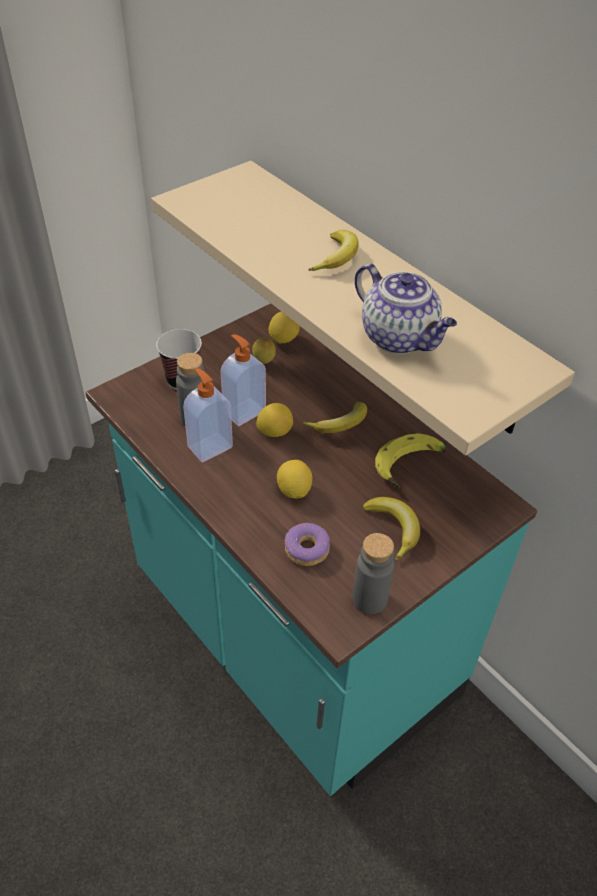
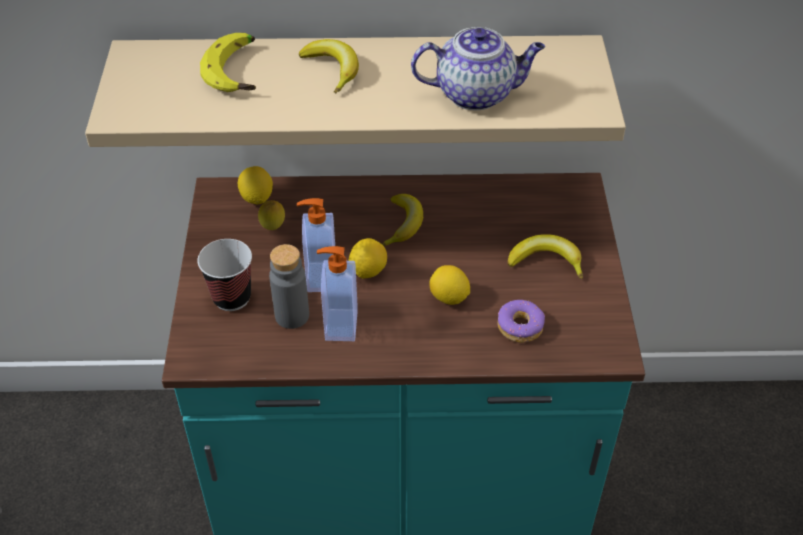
camera: 50 degrees left, 0 degrees up
grey bottle [353,533,394,614] -> none
banana [375,433,447,490] -> banana moved to [200,33,256,92]

